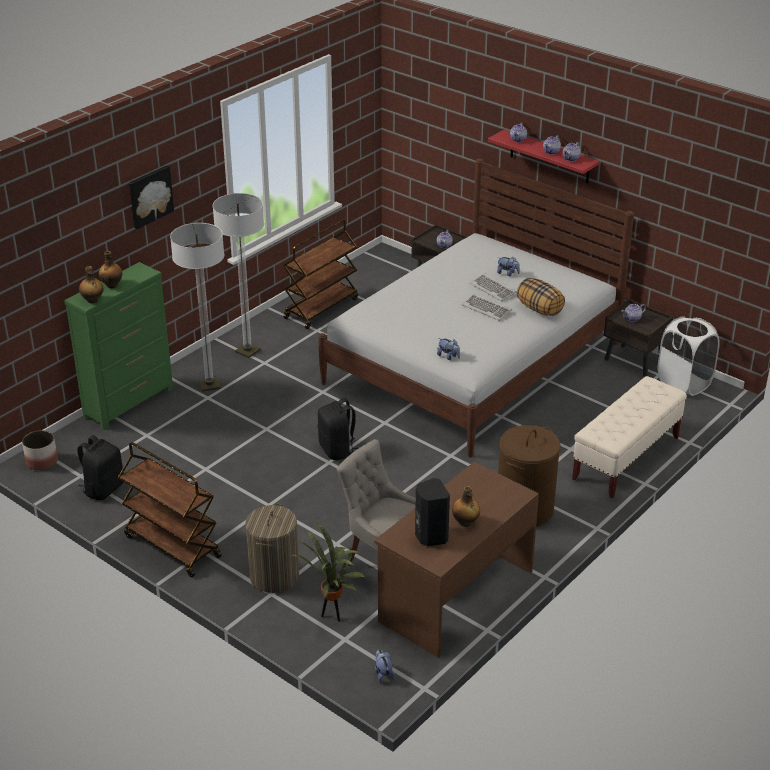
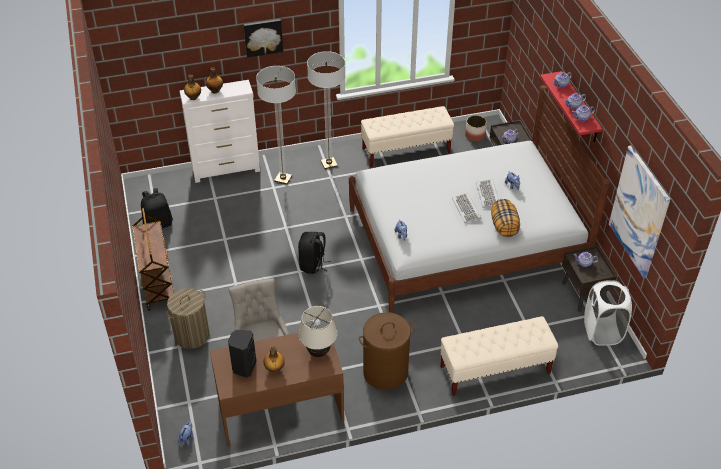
camera: 35 degrees right, 10 degrees up
planter [22,430,58,470] -> planter moved to [465,115,487,141]
green dresser [65,262,173,430] -> white dresser [179,80,260,183]
brown cart [283,220,358,329] -> beige bench [361,106,454,168]
potted plant [290,522,366,622] -> none
none -> beige table lamp [298,306,337,357]
none -> picture [609,145,670,278]

